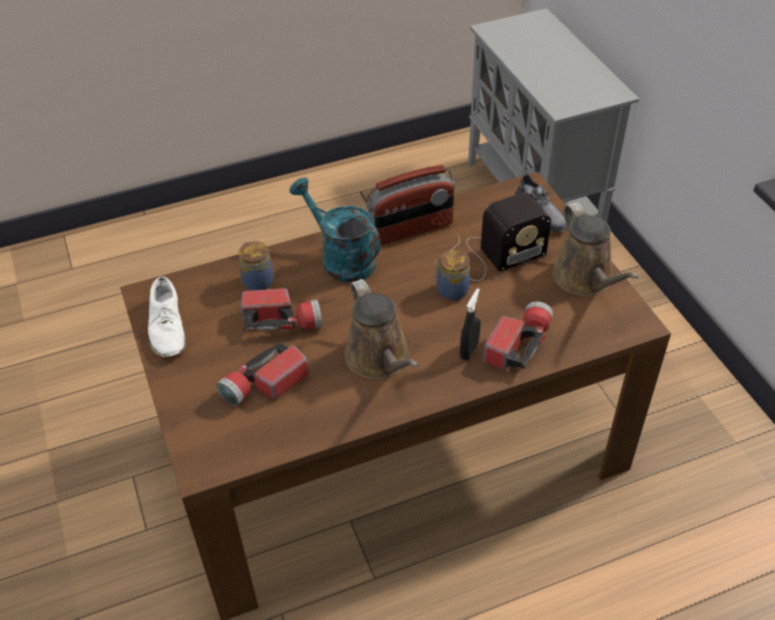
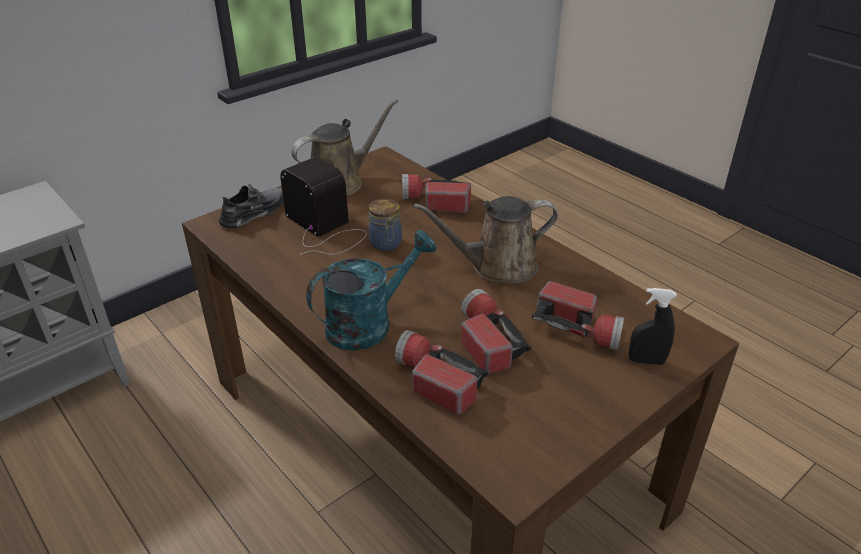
camera: 110 degrees left, 10 degrees down
white shoe [148,276,186,357] -> none
jar [239,241,274,291] -> flashlight [395,330,489,415]
turquoise watering can [290,177,381,282] -> turquoise watering can turned 150 degrees counterclockwise [306,230,437,351]
brown watering can [344,279,418,379] -> brown watering can turned 150 degrees counterclockwise [414,196,558,284]
radio [366,165,455,245] -> none
black spray bottle [460,288,481,360] -> black spray bottle moved to [629,288,677,365]

